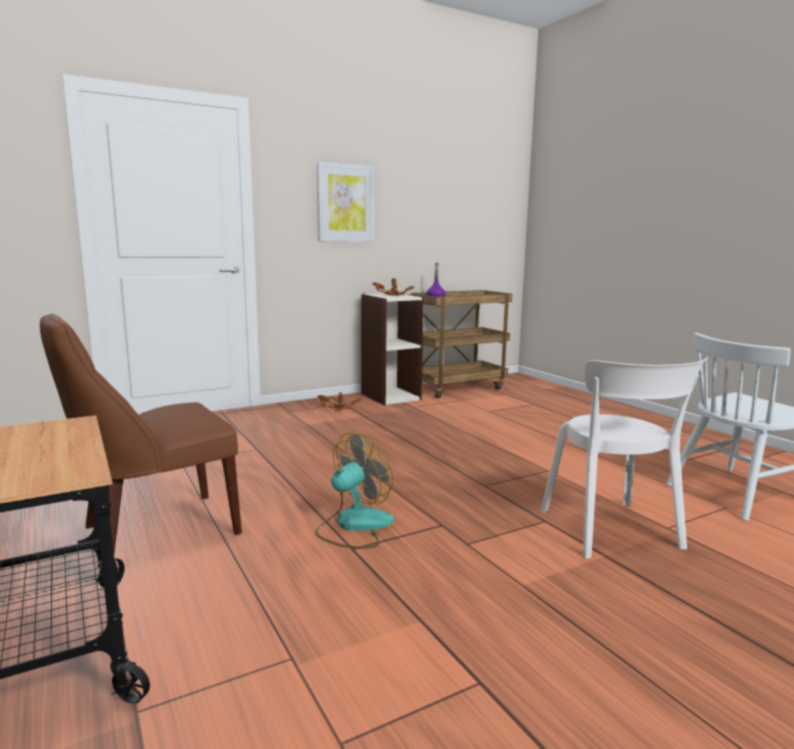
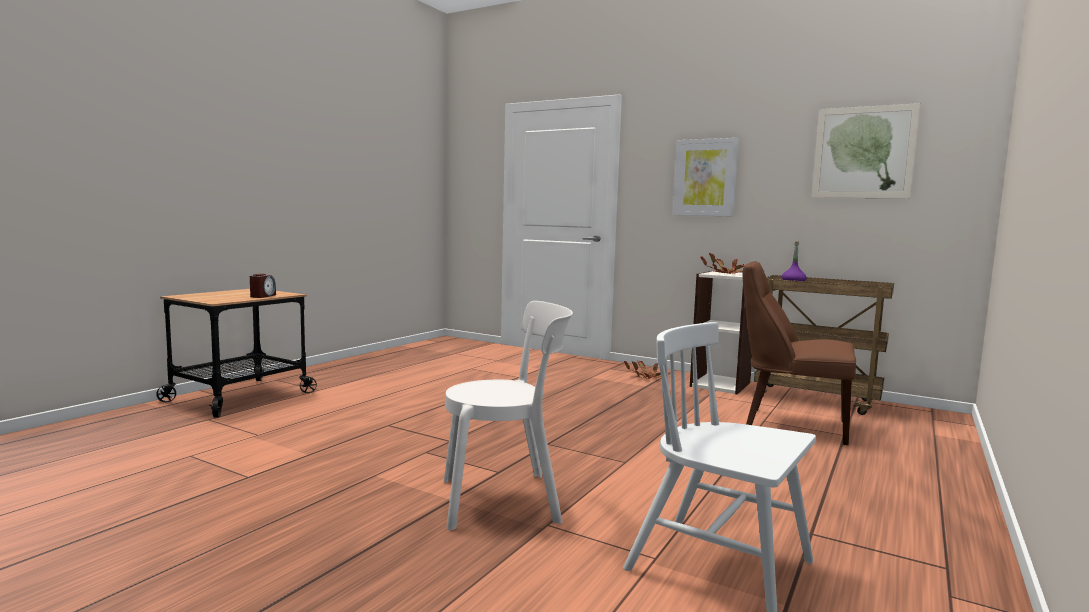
camera: 60 degrees right, 5 degrees down
brown chair [40,314,242,554] -> brown chair moved to [743,262,856,445]
fan [315,433,394,549] -> none
white chair [541,357,708,559] -> white chair turned 150 degrees counterclockwise [444,301,573,530]
none -> alarm clock [250,274,276,298]
none -> picture [812,103,920,198]

